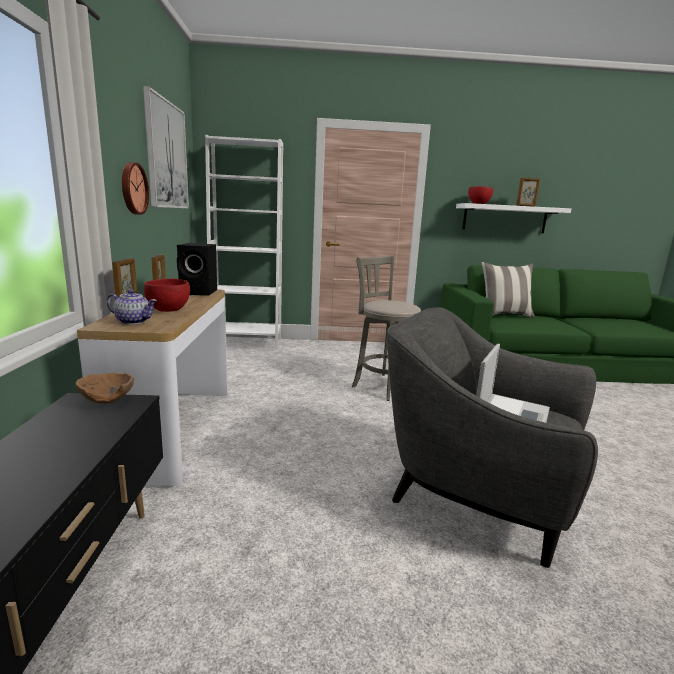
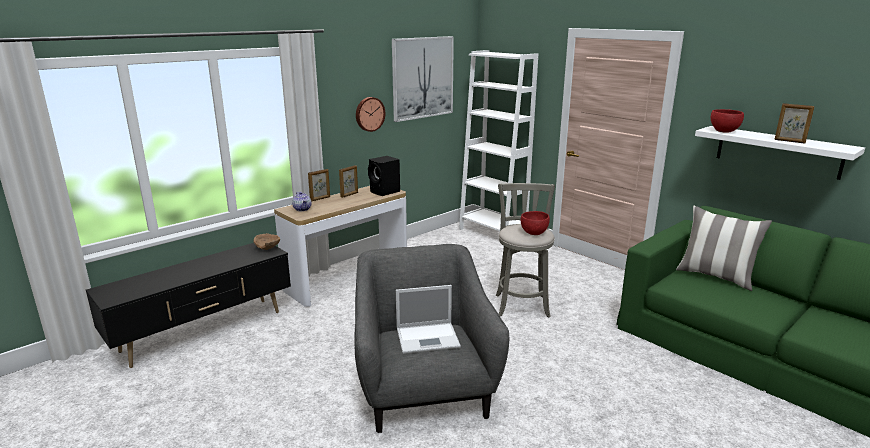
camera: 50 degrees right, 5 degrees up
red bowl [144,279,190,312] -> red bowl moved to [521,211,550,235]

